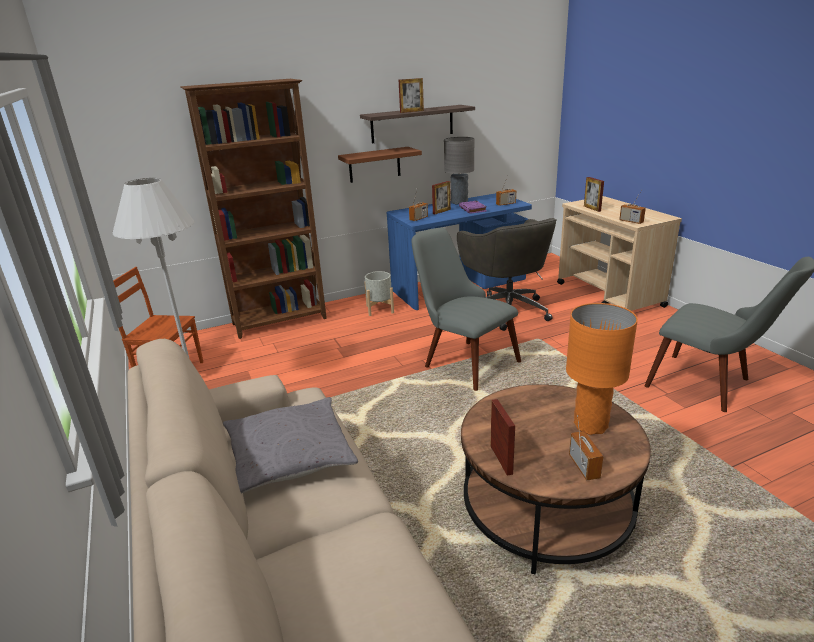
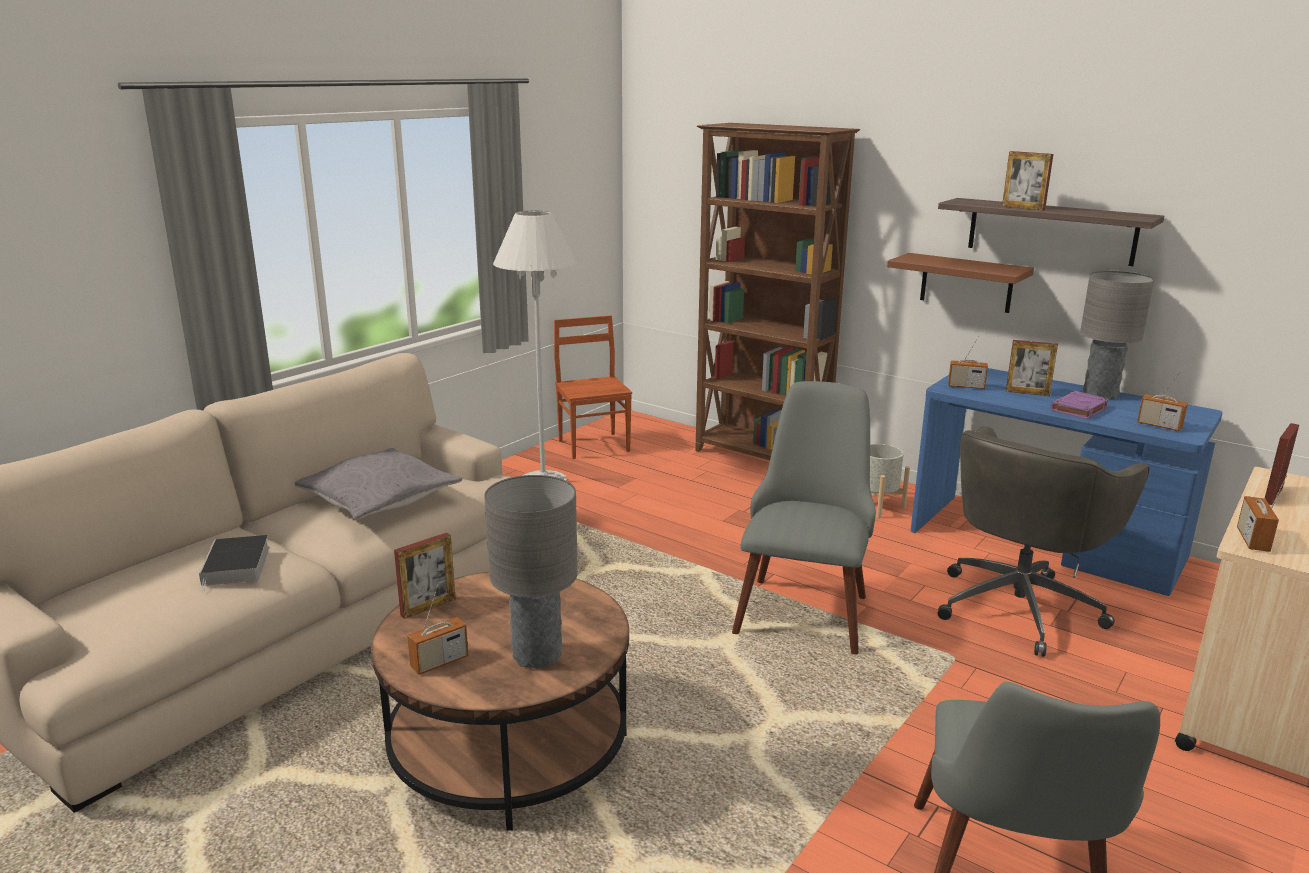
camera: 60 degrees right, 5 degrees down
orange table lamp [566,303,638,435] -> grey table lamp [484,475,578,669]
none -> book [199,535,269,592]

